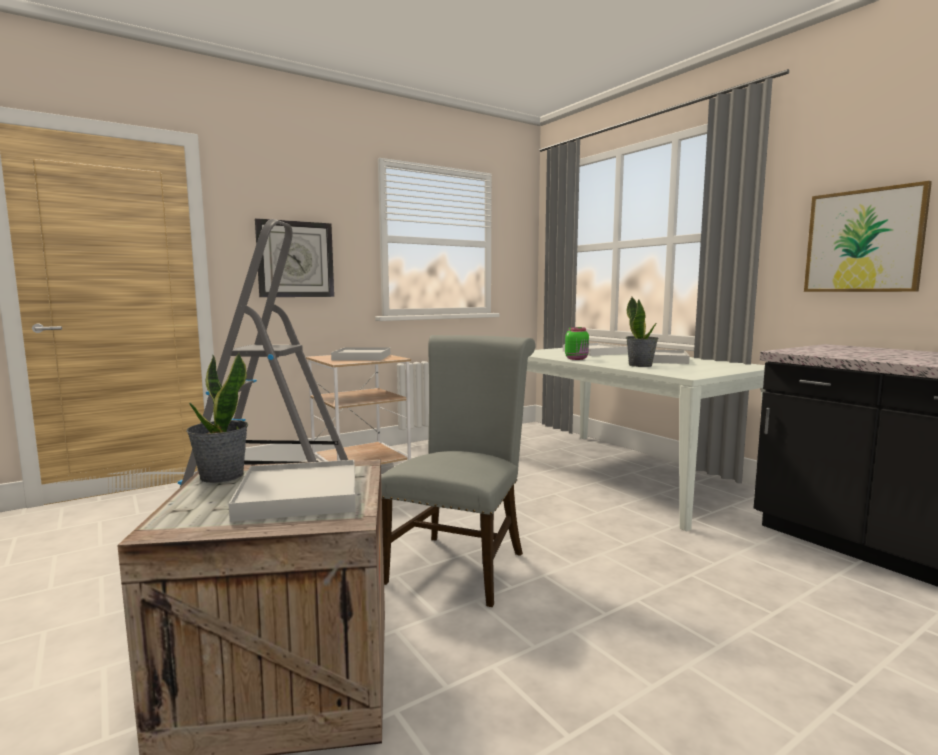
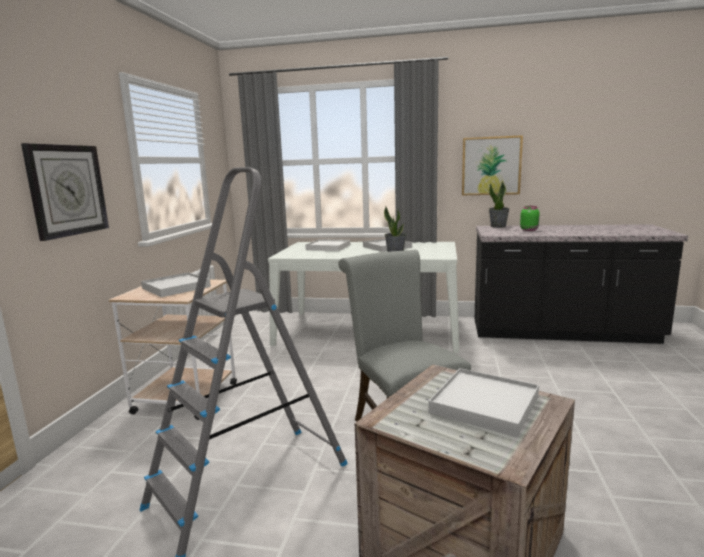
camera: 45 degrees left, 5 degrees up
potted plant [186,353,248,483] -> potted plant moved to [489,181,510,228]
green jar [565,327,589,360] -> green jar moved to [520,206,540,231]

